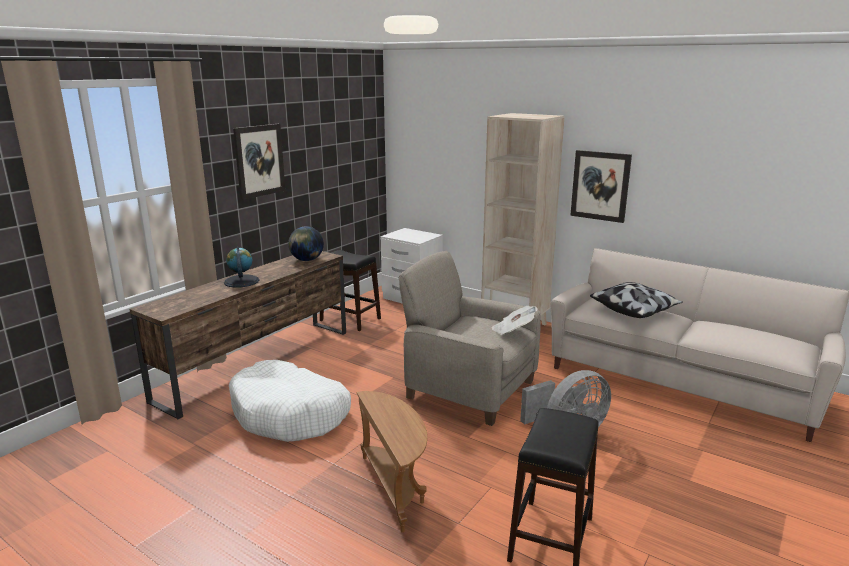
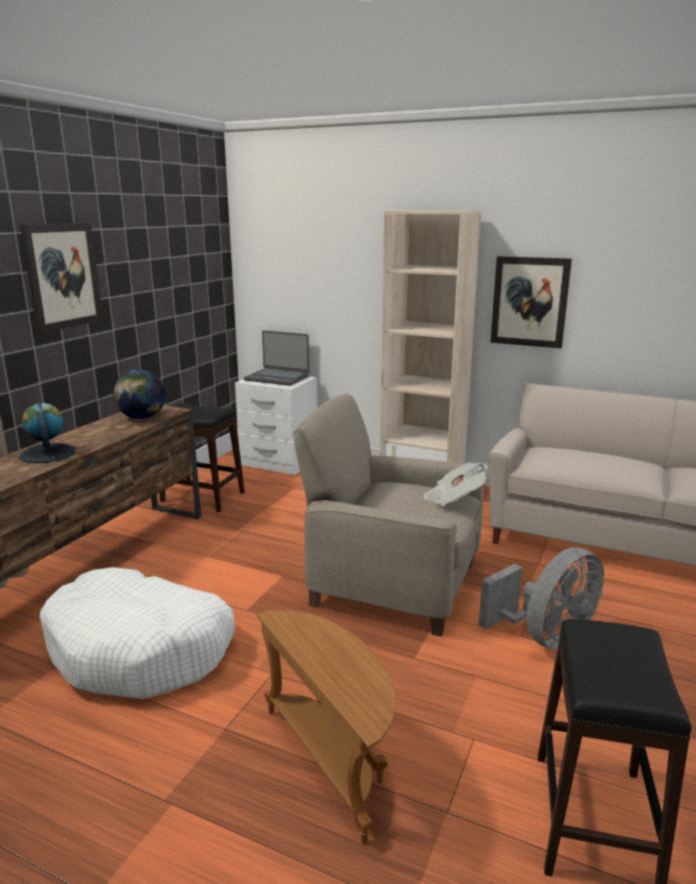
camera: 10 degrees left, 0 degrees up
pillow [590,282,682,318] -> none
none -> laptop [244,330,309,386]

